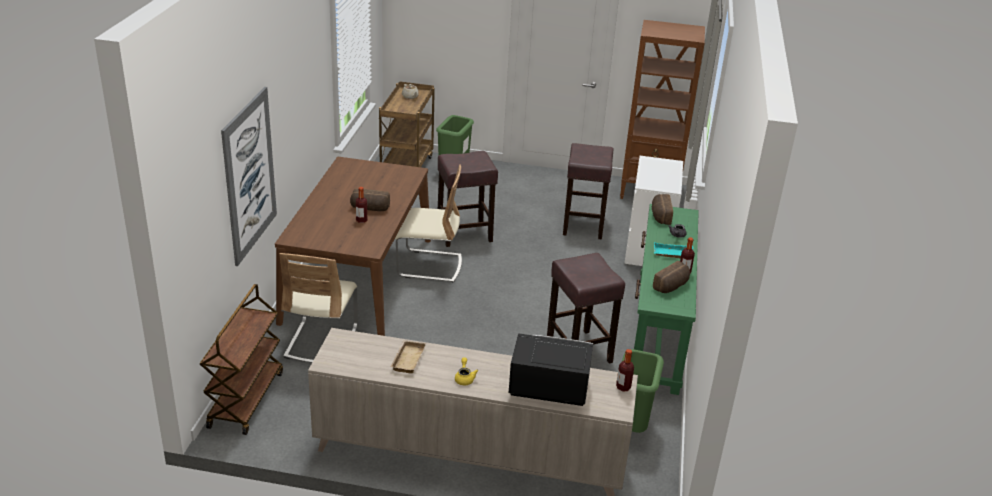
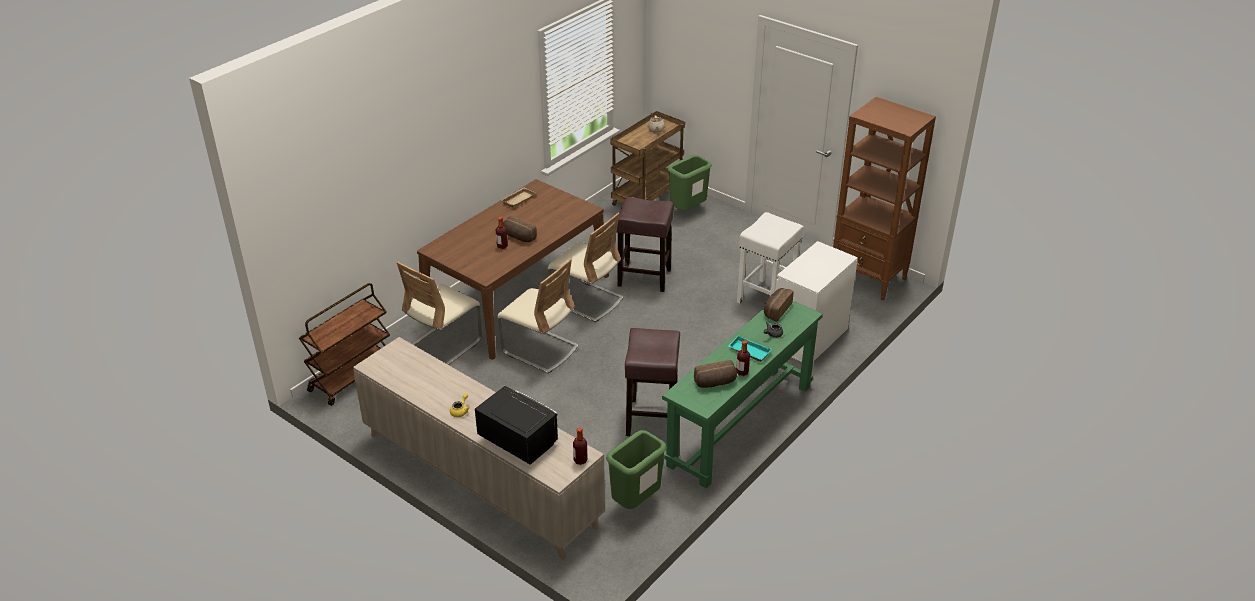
camera: 30 degrees right, 5 degrees up
picture [221,87,277,266] -> none
beige tray [390,340,426,374] -> beige tray moved to [502,187,536,208]
brown stool [563,143,614,240] -> white stool [737,212,804,304]
none -> beige chair [497,259,579,374]

